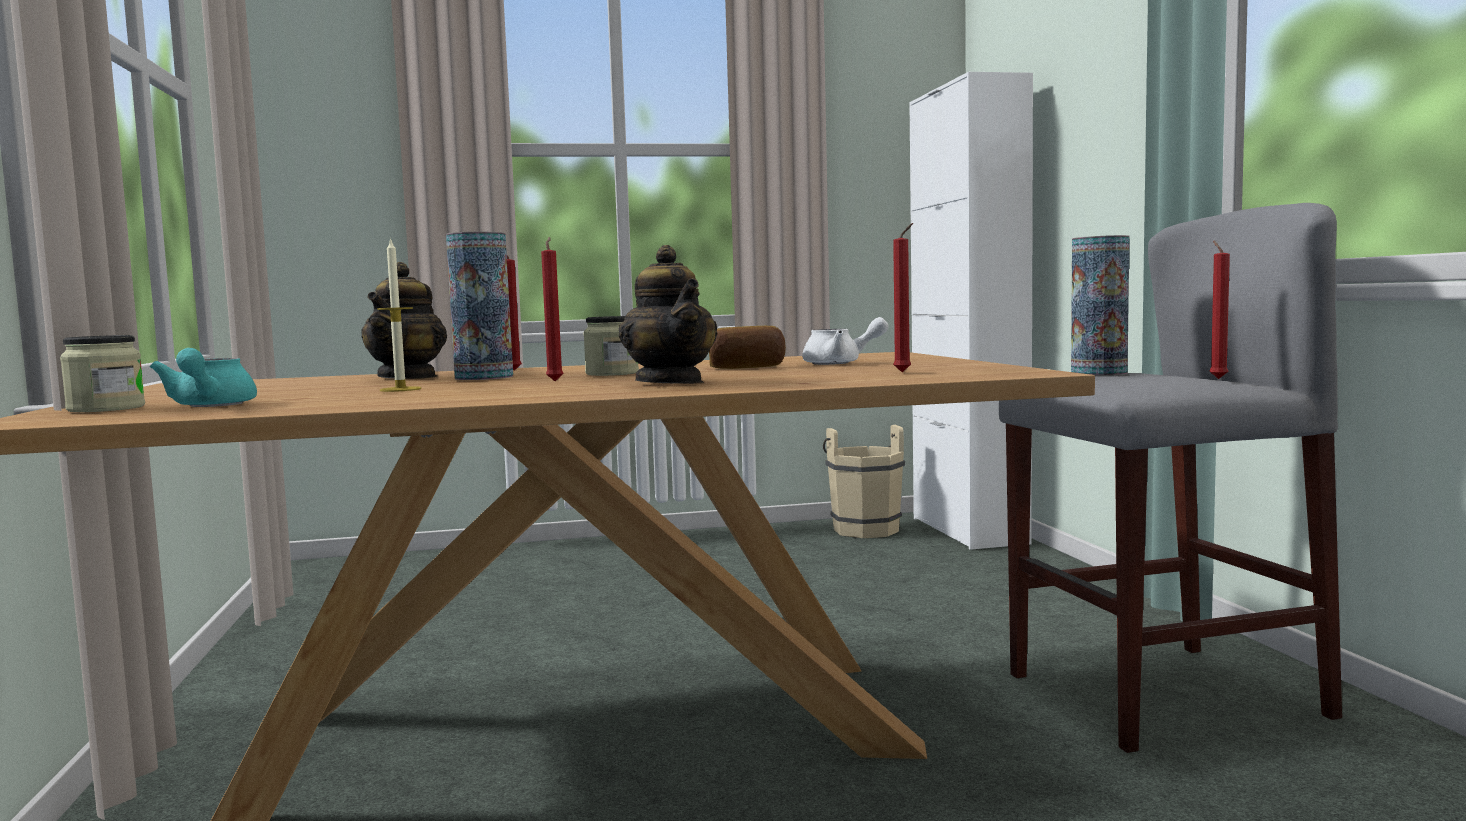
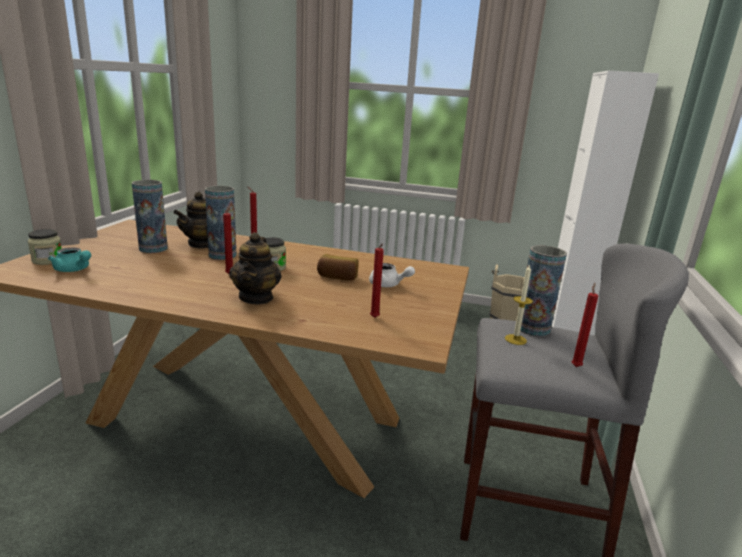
camera: 25 degrees right, 15 degrees up
turquoise teapot [150,348,257,407] -> turquoise teapot turned 75 degrees counterclockwise [48,247,91,272]
candle [377,238,421,392] -> candle moved to [505,264,533,345]
none -> vase [132,180,168,253]

